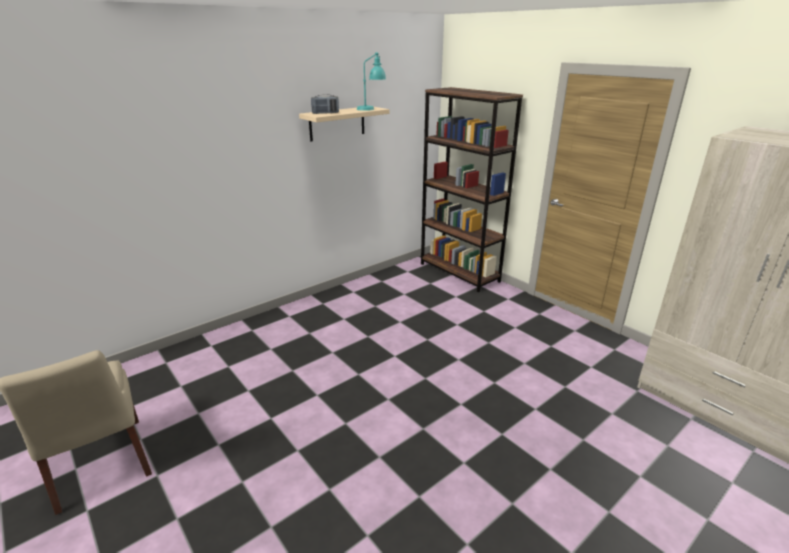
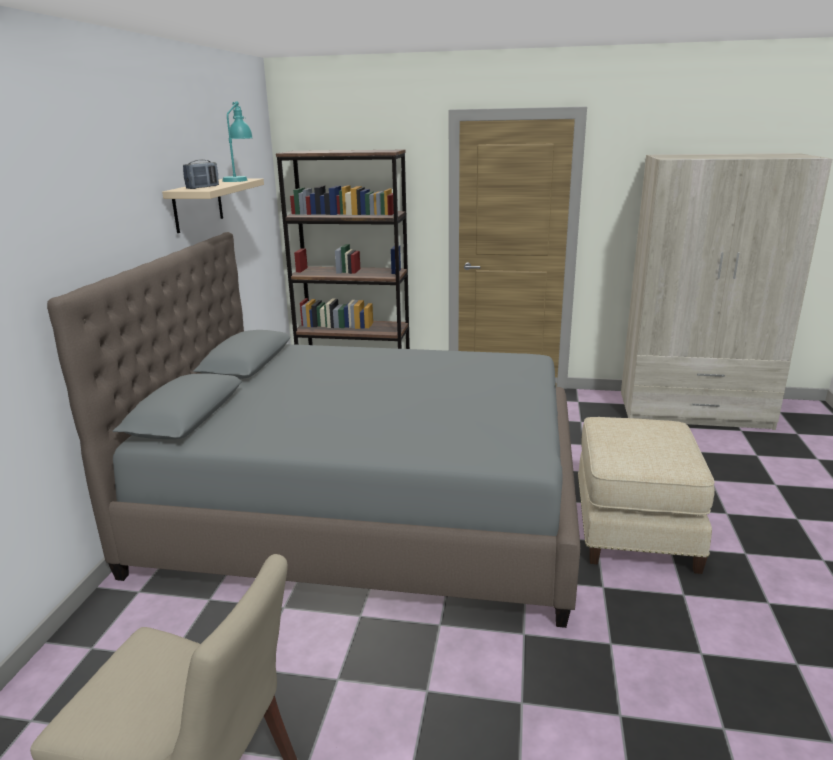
camera: 40 degrees left, 5 degrees down
none -> grey bed [47,232,580,628]
none -> beige ottoman [578,417,715,574]

